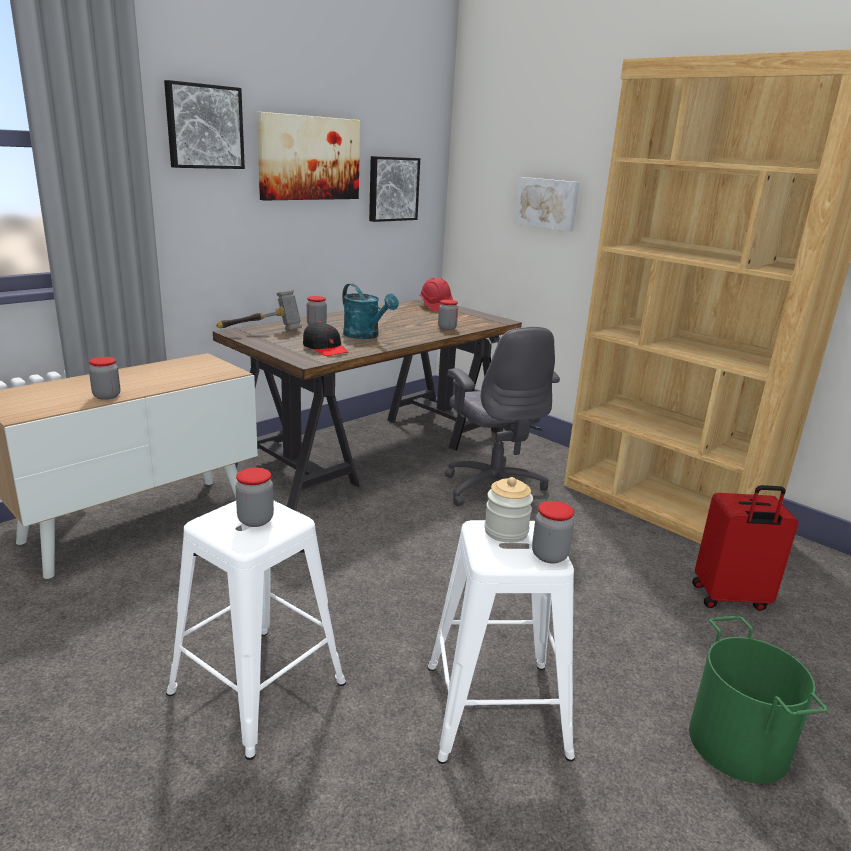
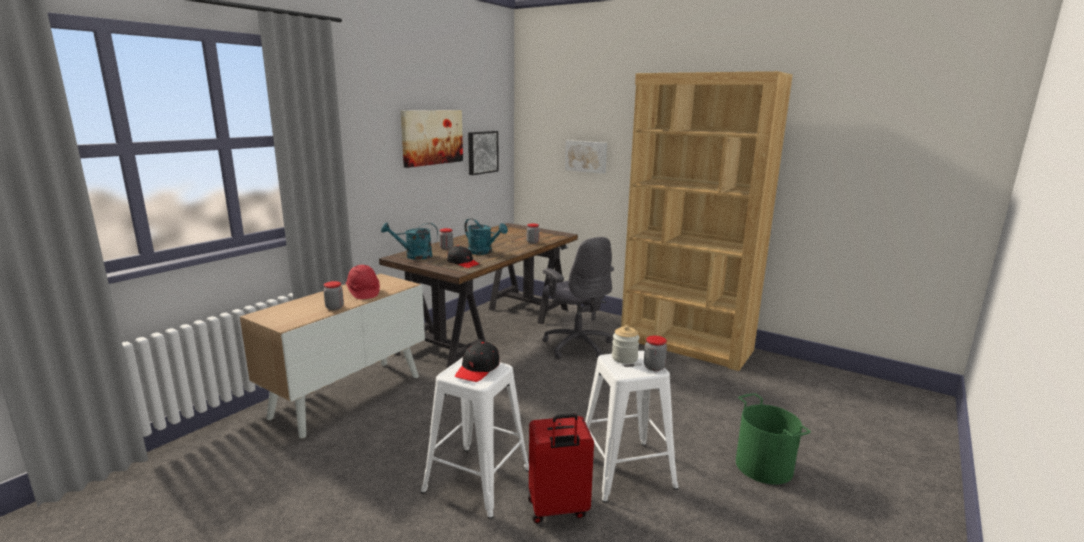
camera: 10 degrees left, 5 degrees down
picture [164,80,245,169] -> none
hammer [216,289,302,330] -> turquoise watering can [381,223,438,260]
jar [235,468,274,527] -> black cap [455,342,499,382]
red hard hat [419,278,453,312] -> red hard hat moved to [346,265,380,299]
red suitcase [692,485,799,611] -> red suitcase moved to [528,413,594,523]

